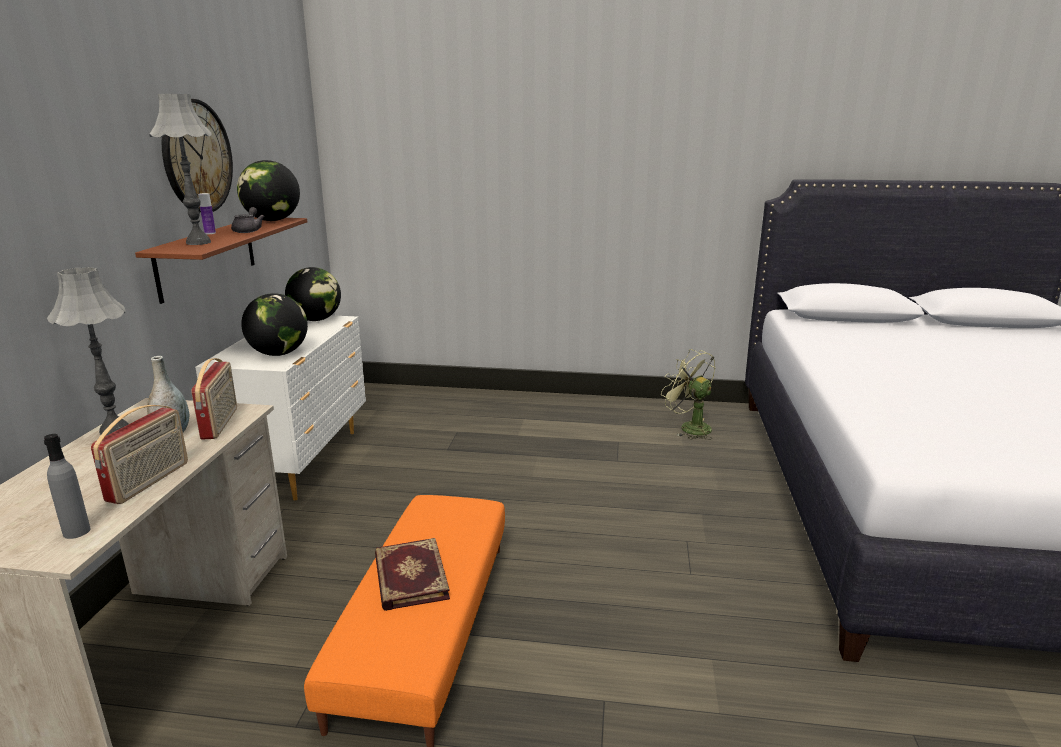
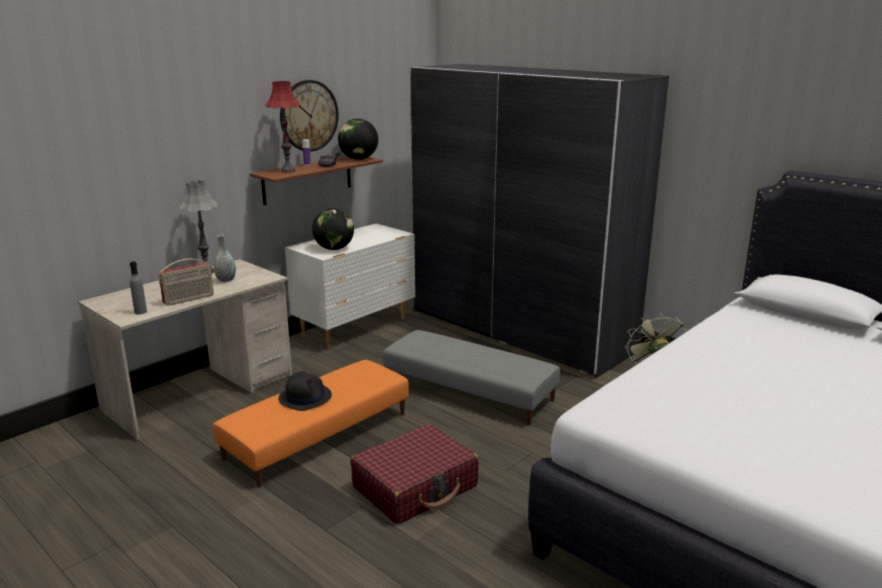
camera: 35 degrees right, 0 degrees up
grey table lamp [149,94,212,245] -> red table lamp [265,81,301,173]
radio [191,358,237,440] -> none
globe [285,267,341,321] -> none
book [375,538,450,611] -> black hat [278,371,332,411]
none -> red suitcase [351,424,479,524]
none -> grey ottoman [383,330,560,426]
none -> grey wardrobe [410,64,669,378]

